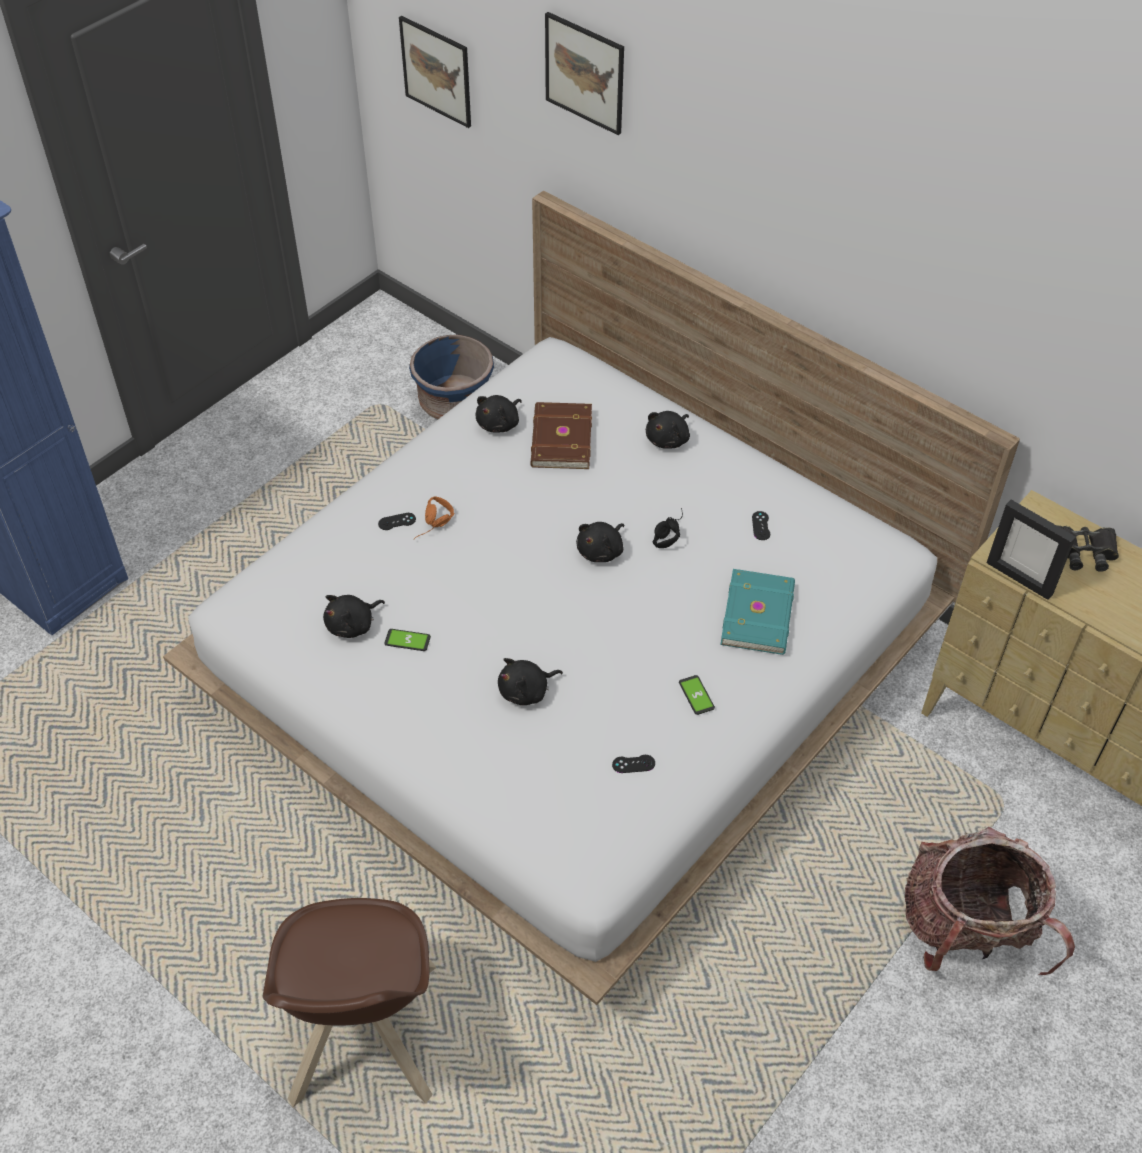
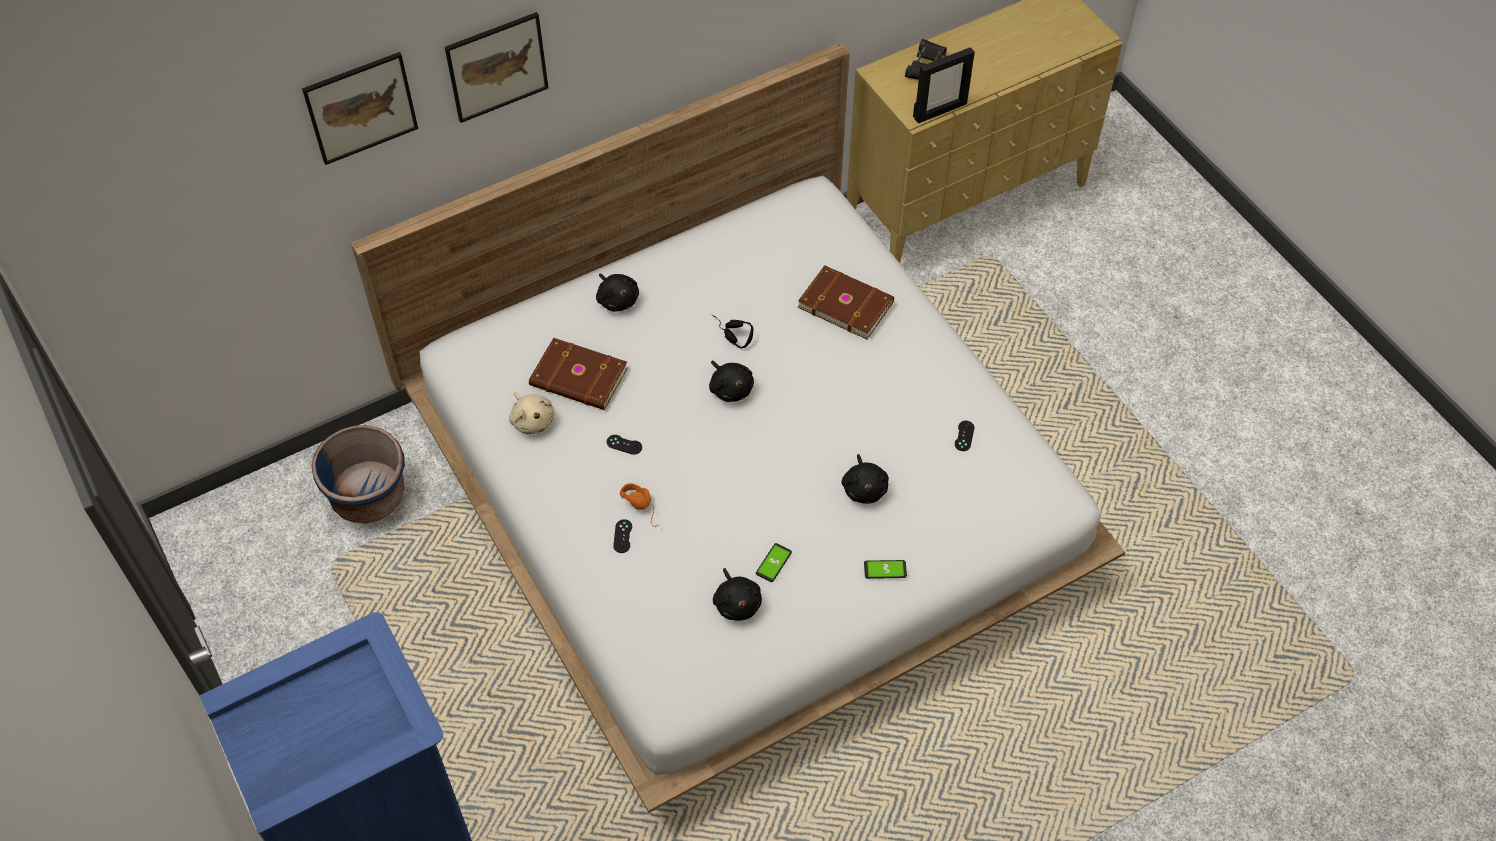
camera: 70 degrees left, 5 degrees up
brown chair [263,898,436,1107] -> none
picture [399,16,471,128] -> picture moved to [445,12,548,123]
black plush toy [476,395,522,432] -> beige plush toy [509,392,554,435]
phone [679,675,715,715] -> phone moved to [864,560,907,579]
turquoise book [720,569,795,655] -> brown book [798,265,894,339]
black game controller [752,511,770,540] -> black game controller moved to [607,435,642,455]
backpack [905,827,1075,975] -> none

